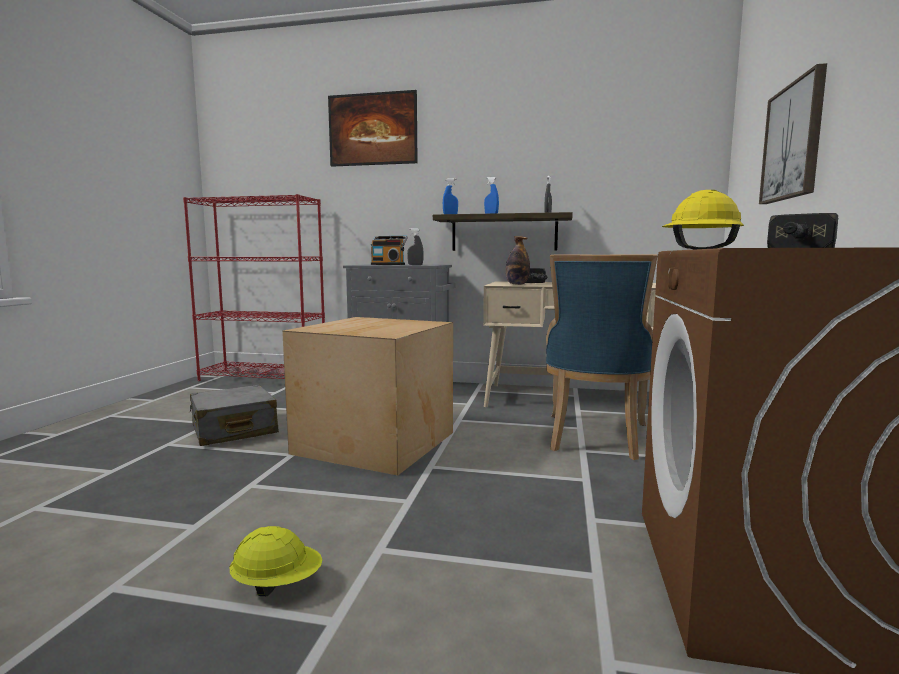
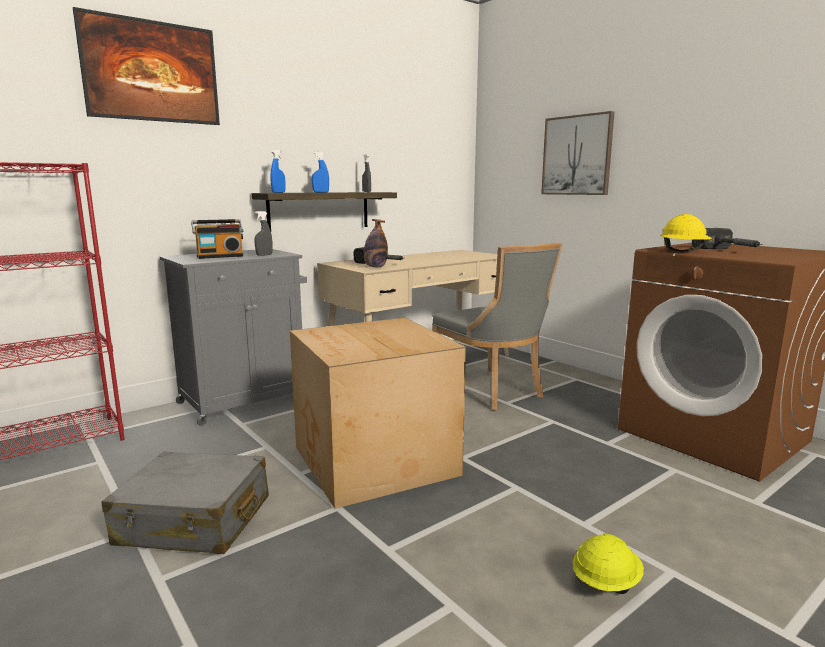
camera: 50 degrees left, 5 degrees up
blue chair [546,254,657,460] -> grey chair [432,242,562,410]

